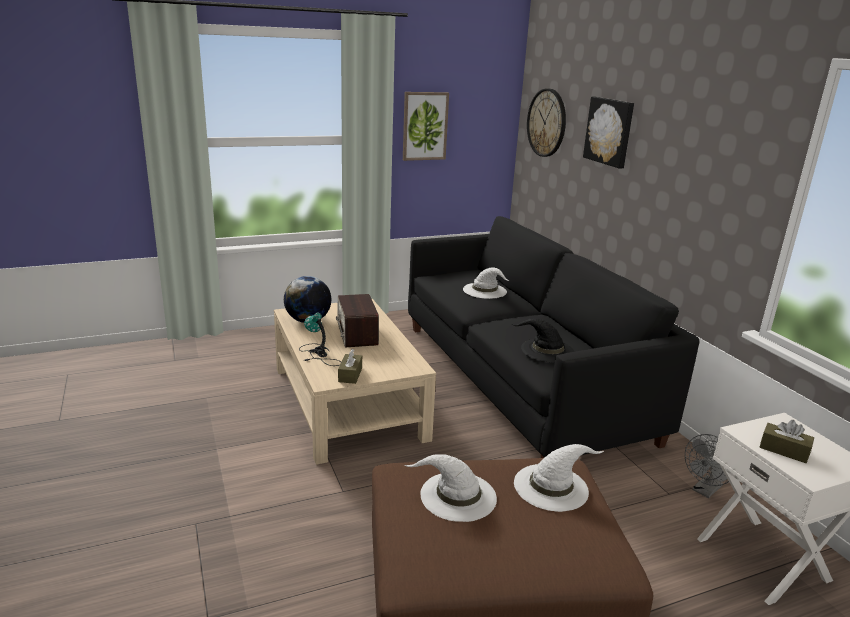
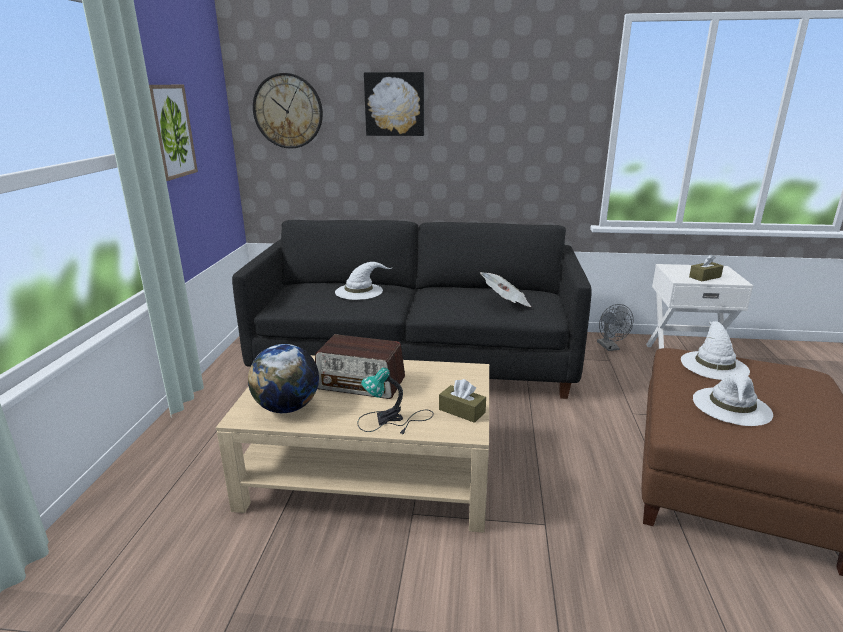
camera: 60 degrees left, 0 degrees up
black hat [511,318,575,363] -> newspaper [480,272,531,307]

